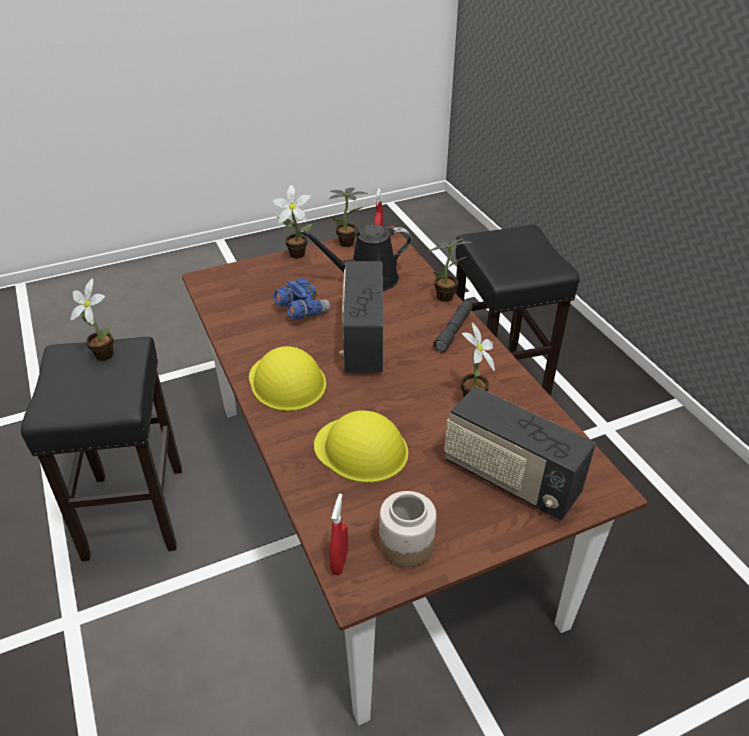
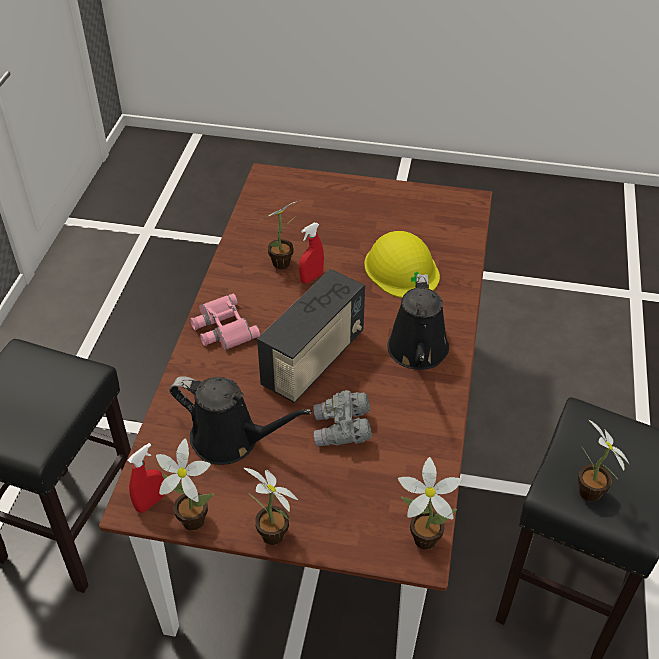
camera: 145 degrees left, 5 degrees up
yellow hard hat [249,346,326,411] -> black watering can [387,274,449,370]
blue binoculars [273,278,330,319] -> grey binoculars [313,390,372,447]
red spray bottle [329,494,348,575] -> red spray bottle moved to [299,223,324,283]
jar [379,491,437,567] -> none
potted plant [428,239,473,302] -> potted plant moved to [398,457,462,550]
grey flashlight [433,301,473,353] -> pink binoculars [190,293,260,350]
radio [444,386,596,521] -> none

